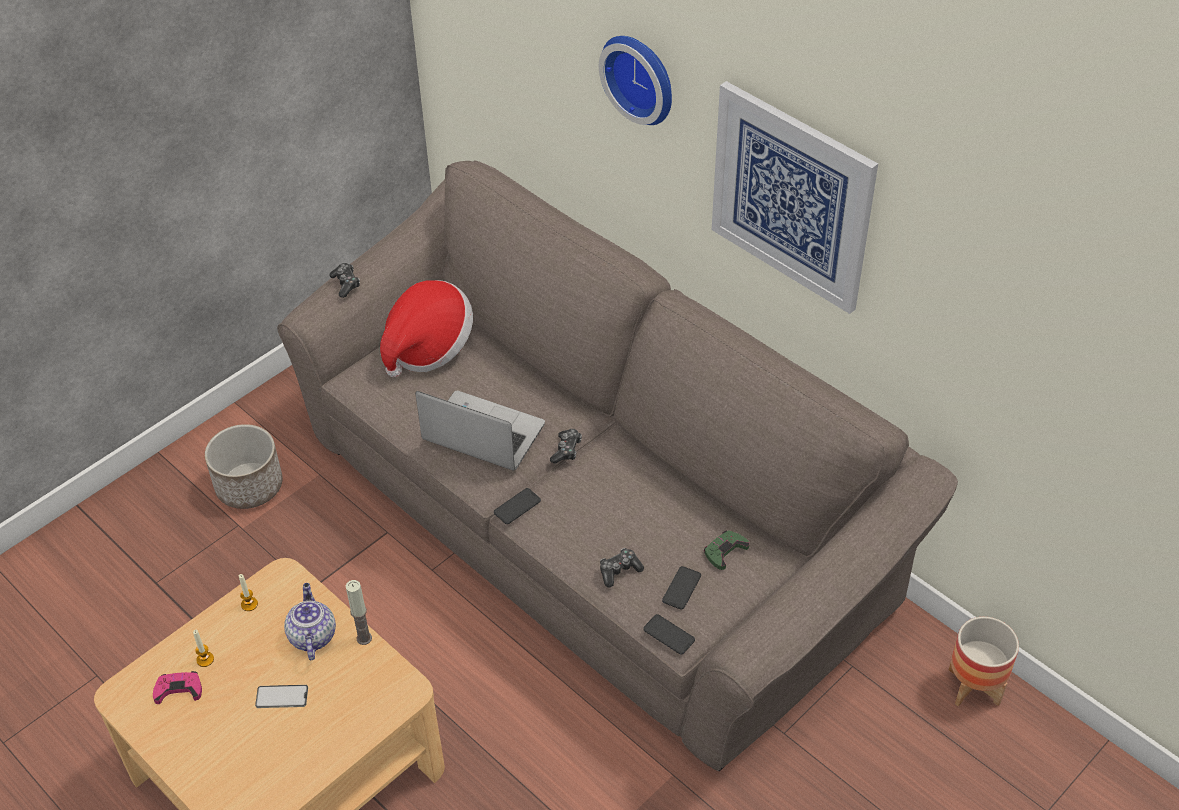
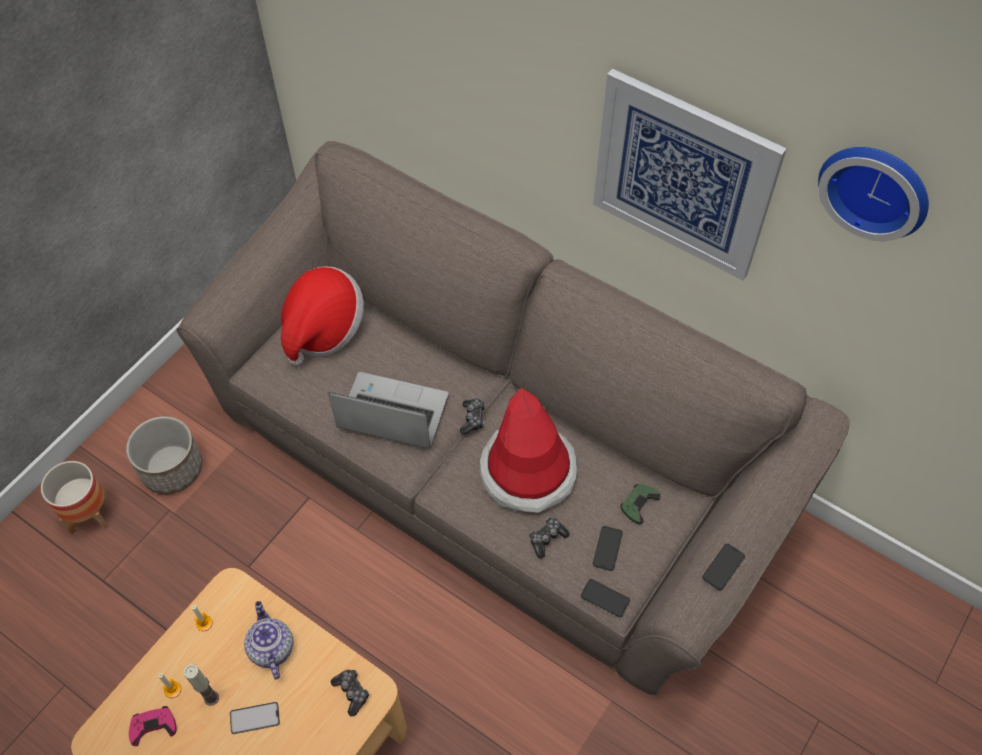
camera: 10 degrees left, 10 degrees up
game controller [329,263,360,298] -> game controller moved to [331,670,369,716]
candle [346,580,372,645] -> candle moved to [183,664,219,706]
phone [494,488,541,524] -> phone moved to [702,543,745,590]
wall clock [599,36,672,125] -> wall clock moved to [818,147,929,241]
planter [949,617,1019,707] -> planter moved to [41,461,109,534]
none -> hat [480,388,578,513]

